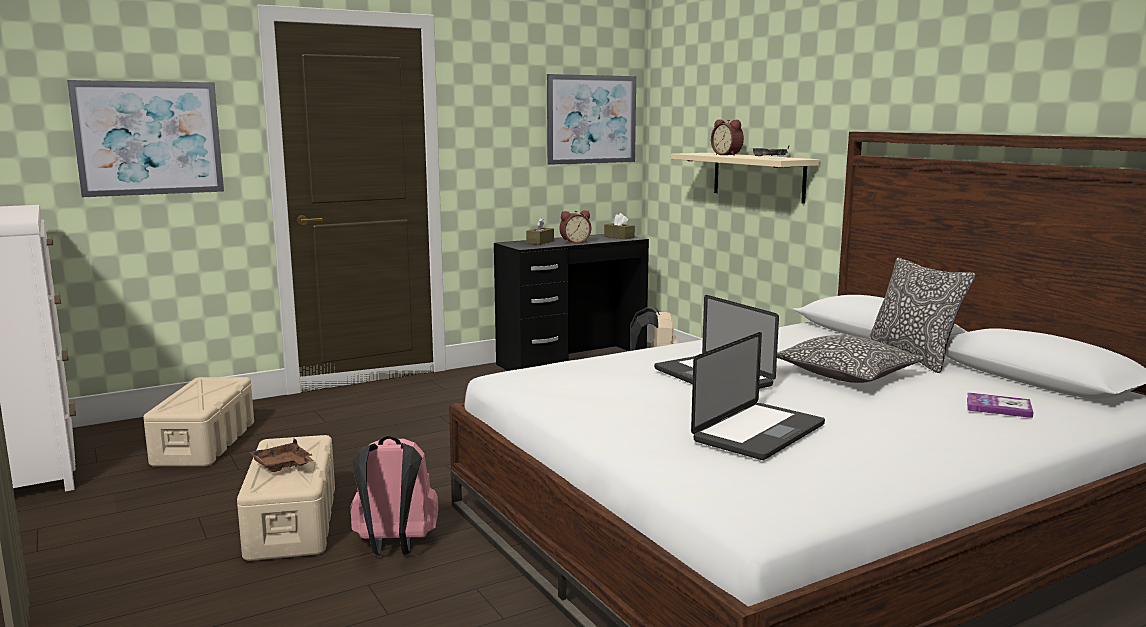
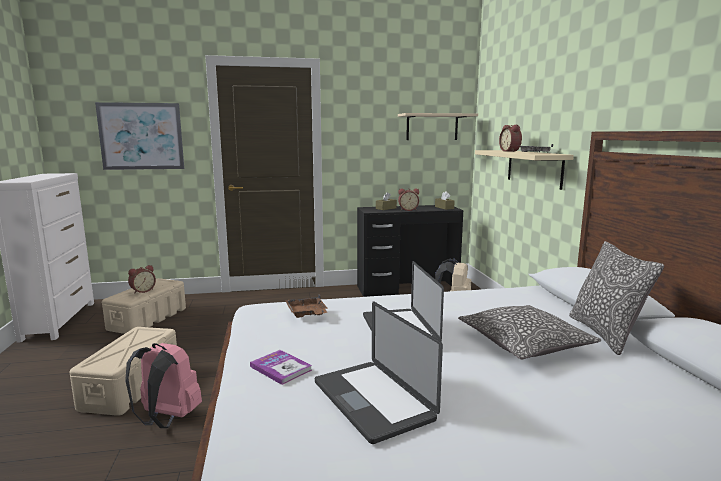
camera: 20 degrees right, 0 degrees up
brown tray [249,439,314,472] -> brown tray moved to [285,294,328,318]
picture [547,74,636,165] -> beige shelf [398,113,478,140]
laptop [691,332,825,460] -> laptop turned 90 degrees clockwise [315,301,443,444]
book [967,392,1034,418] -> book moved to [250,350,312,385]
none -> alarm clock [128,265,156,294]

